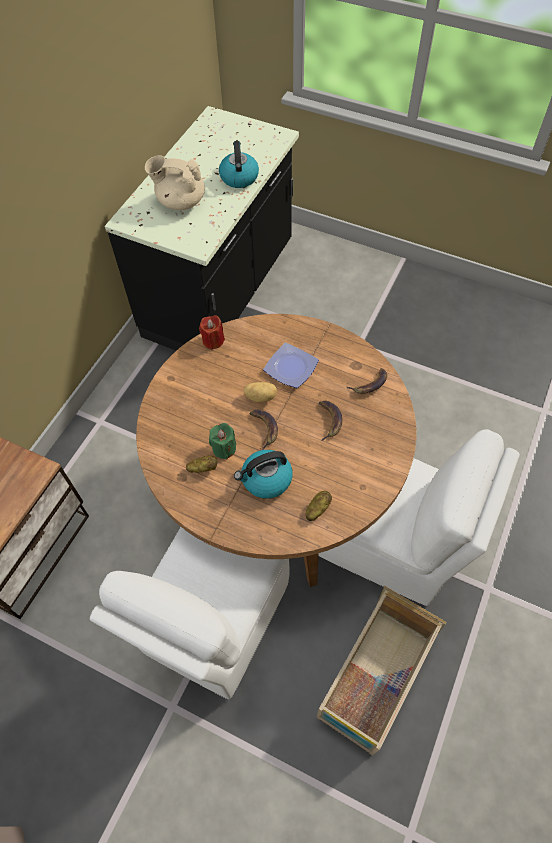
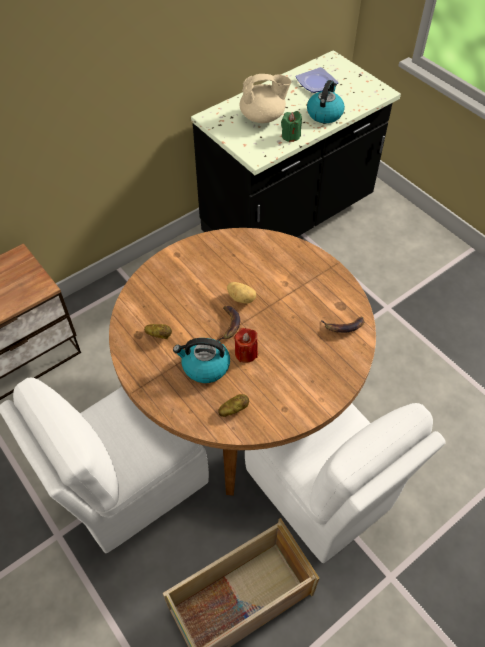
camera: 25 degrees right, 5 degrees down
beige teapot [145,155,205,210] -> beige teapot turned 135 degrees clockwise [240,74,291,123]
red candle [199,315,225,350] -> red candle moved to [234,328,258,363]
green candle [209,423,236,459] -> green candle moved to [281,111,302,142]
plate [263,343,319,388] -> plate moved to [295,67,339,93]
banana [319,401,342,441] -> none

